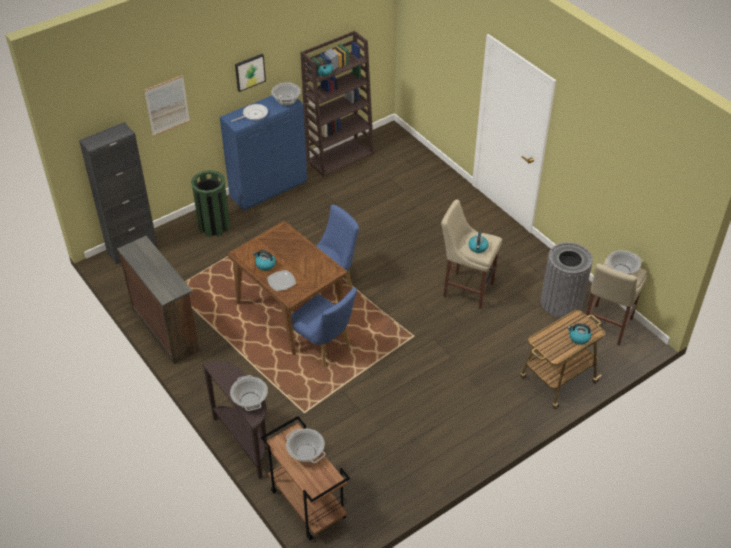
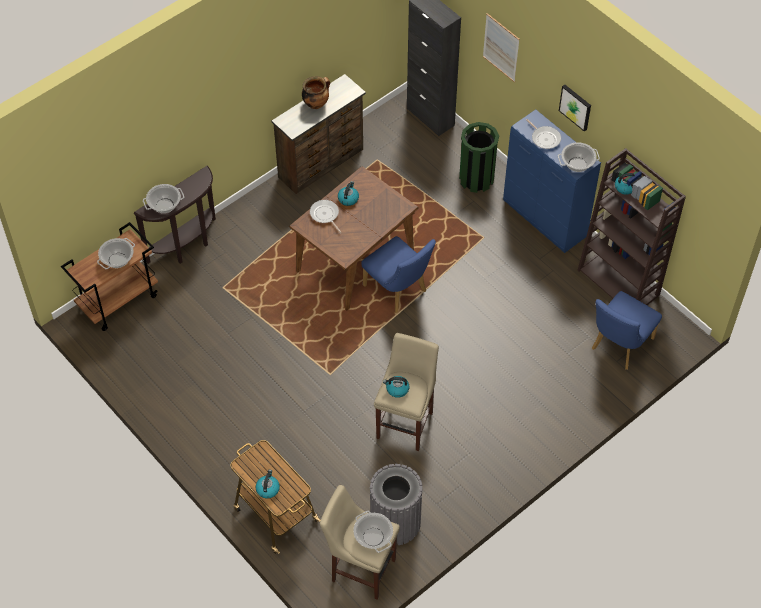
camera: 85 degrees right, 10 degrees up
plate [267,270,296,291] -> frying pan [310,200,341,233]
blue chair [289,288,357,367] -> blue chair moved to [592,291,662,370]
none -> cooking pot [302,76,330,109]

